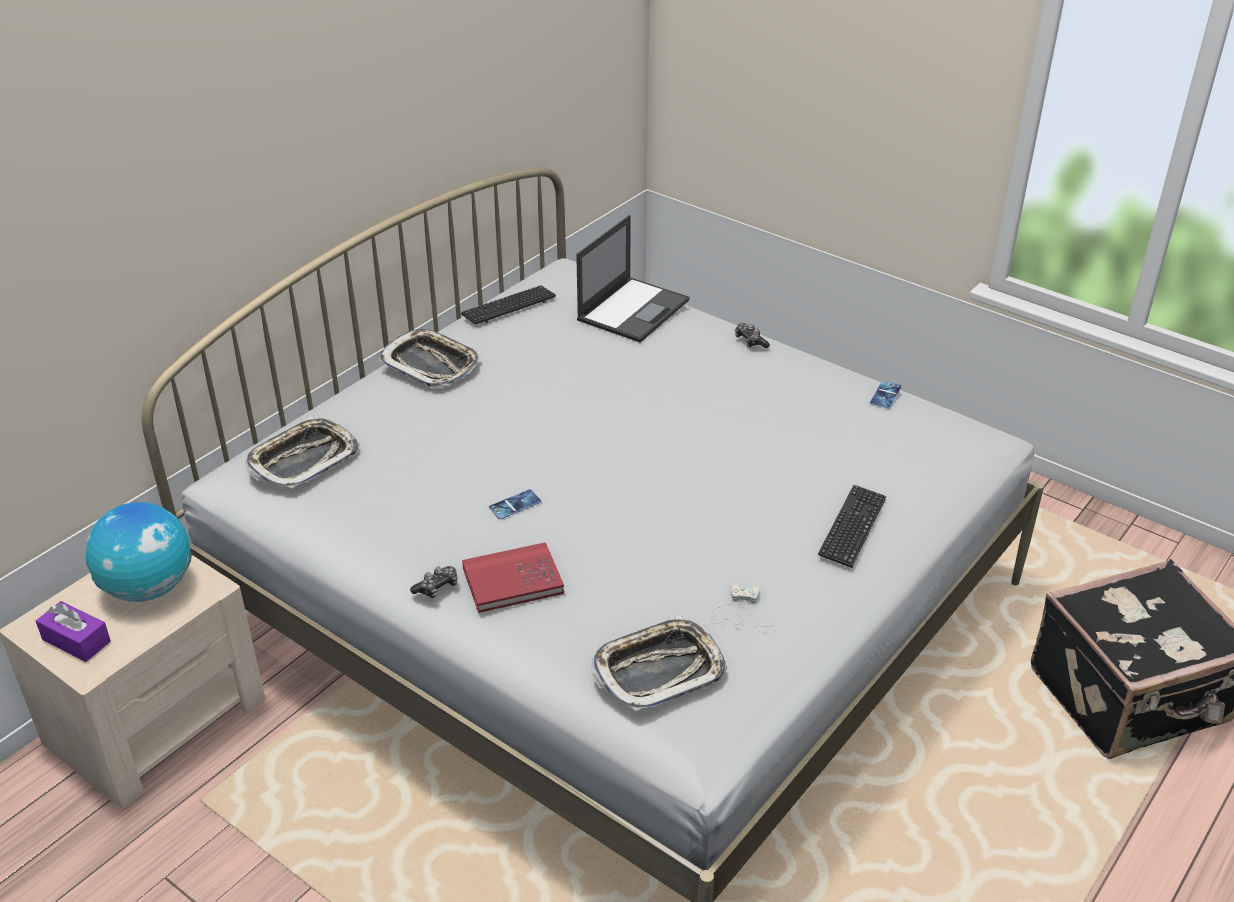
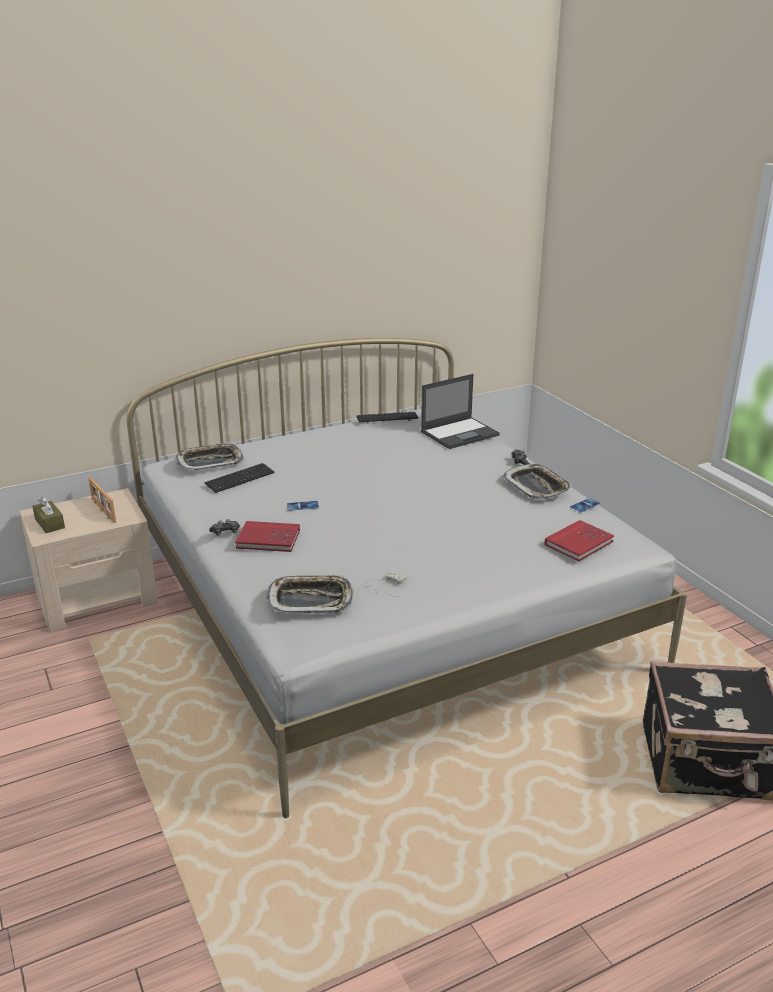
camera: 25 degrees right, 10 degrees down
purple tissue box [36,601,111,662] -> brown tissue box [32,497,65,533]
globe [86,502,192,602] -> picture frame [89,477,116,523]
tray [379,329,480,388] -> tray moved to [502,464,572,500]
keyboard [818,485,886,568] -> keyboard moved to [204,463,274,493]
none -> red book [544,520,614,561]

